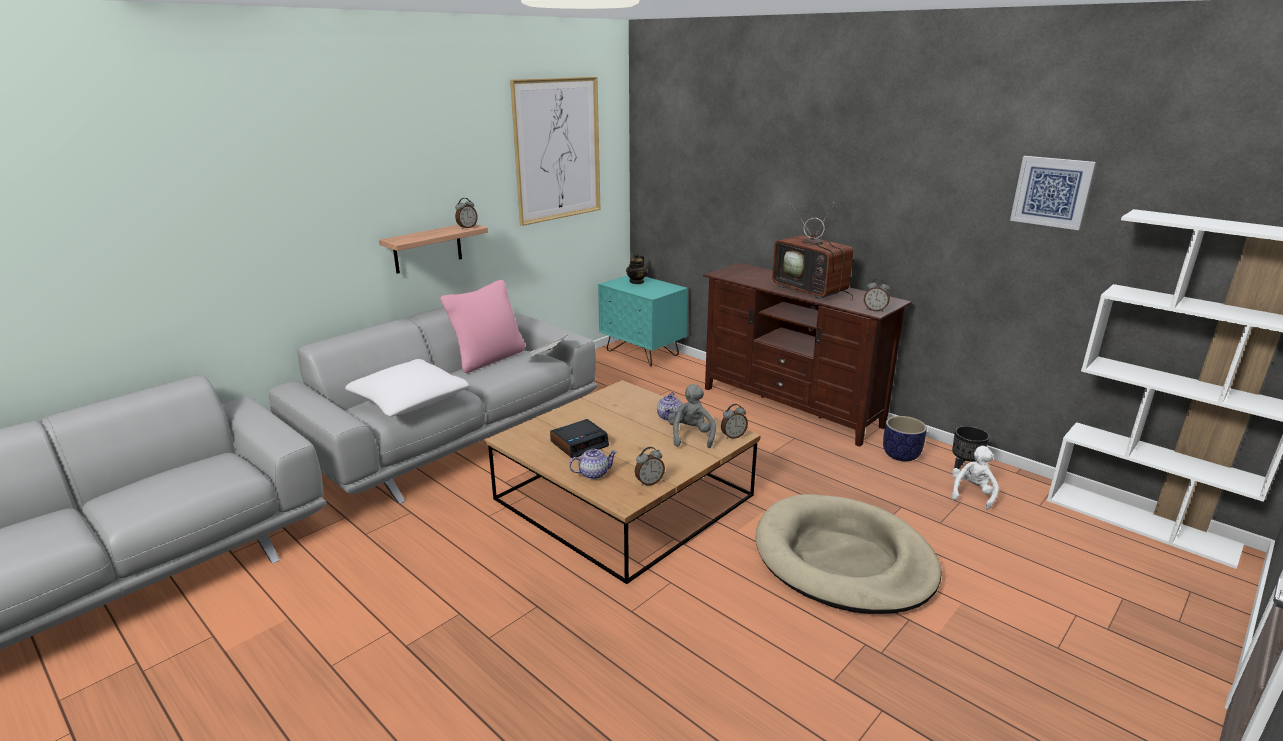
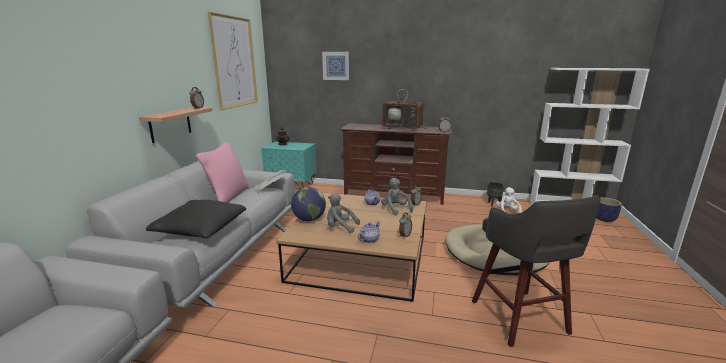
camera: 30 degrees left, 5 degrees down
white pillow [345,359,469,417] -> black pillow [146,200,246,238]
alarm clock [550,419,609,458] -> grey plush toy [327,193,360,233]
planter [883,416,927,461] -> planter moved to [596,197,622,222]
picture [1010,156,1096,230] -> picture moved to [322,52,349,80]
none -> globe [291,187,326,221]
none -> grey stool [472,195,600,347]

